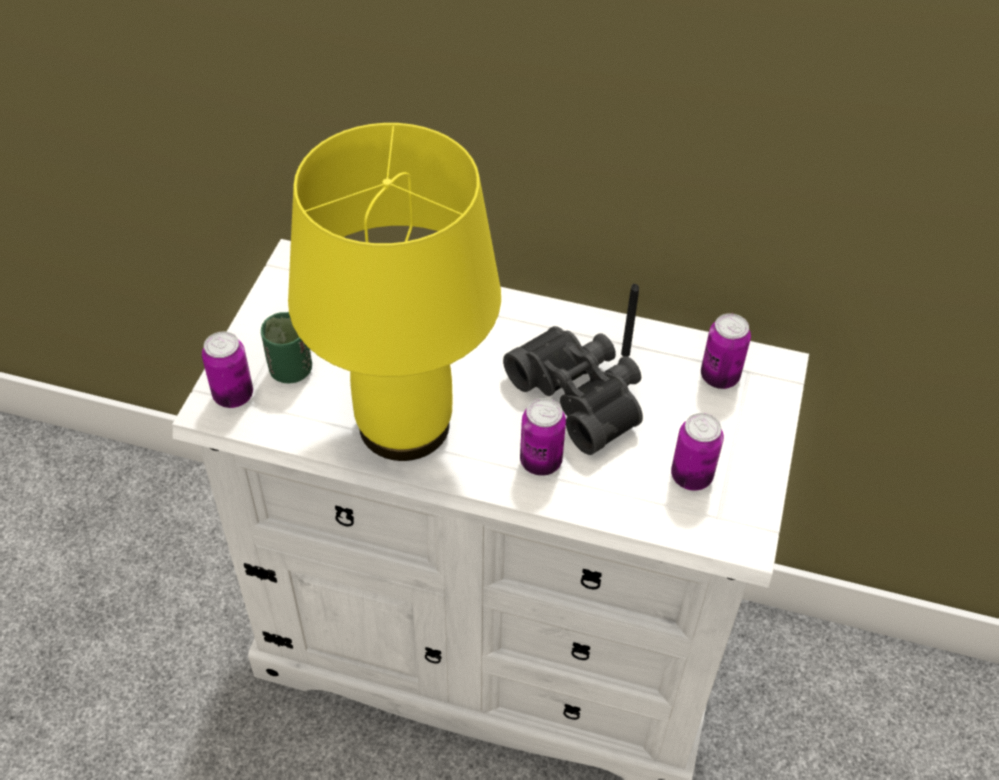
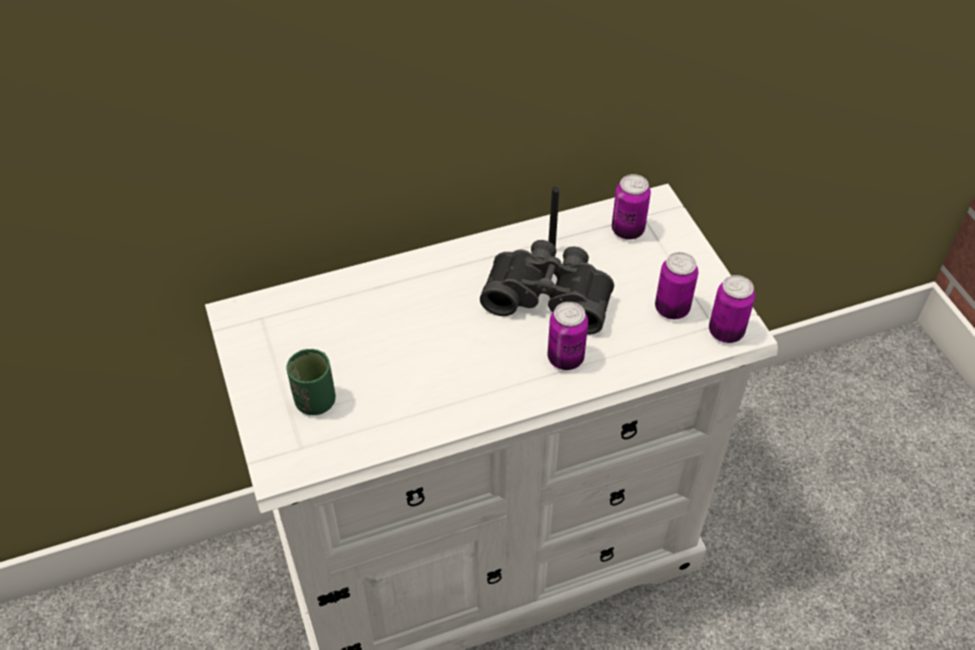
camera: 35 degrees left, 0 degrees up
can [202,332,253,408] -> can moved to [709,275,755,343]
yellow table lamp [288,123,501,461] -> none

